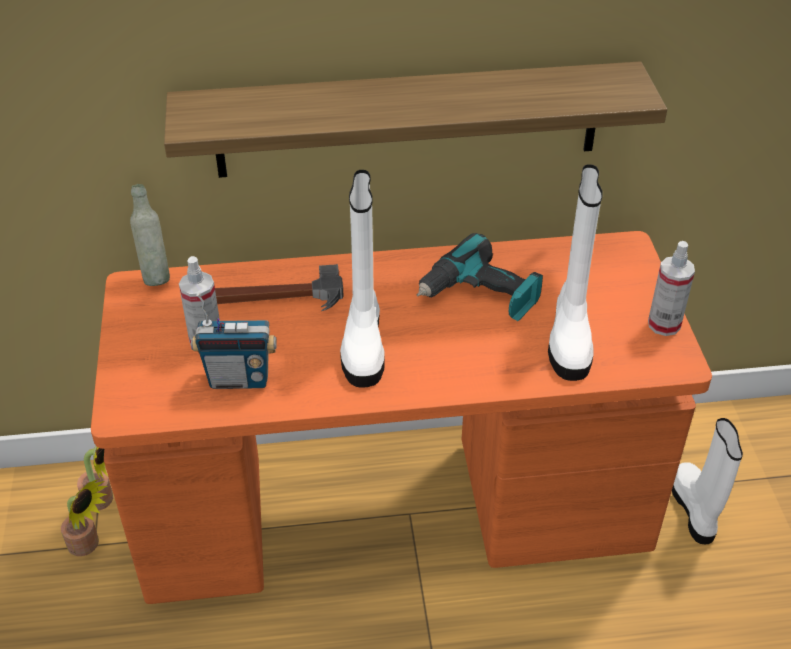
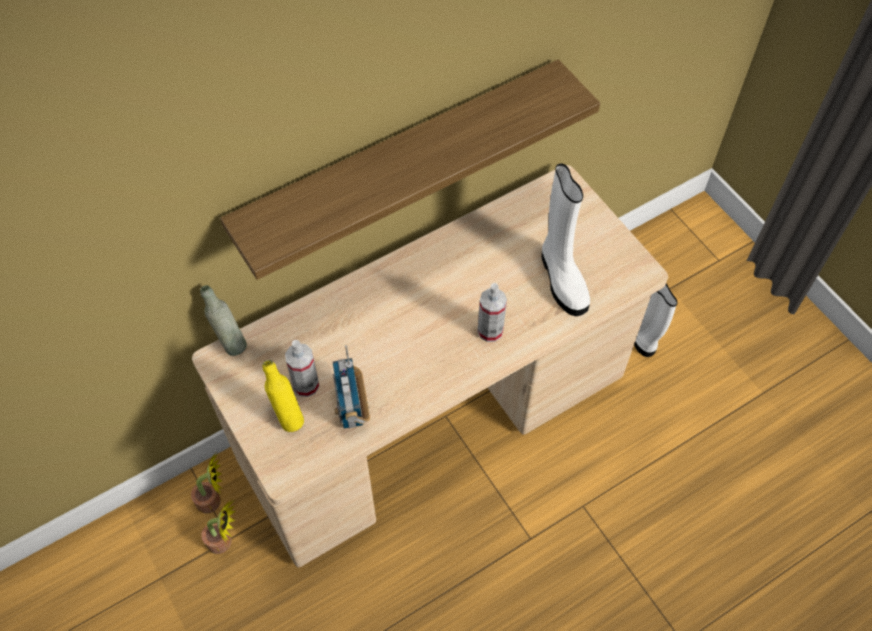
camera: 25 degrees left, 15 degrees up
orange desk [91,231,712,604] -> beige desk [192,165,668,567]
radio [191,293,277,389] -> radio turned 105 degrees clockwise [333,345,370,428]
hammer [215,264,344,311] -> none
white boot [340,170,385,388] -> none
power drill [417,233,543,321] -> none
spray bottle [648,241,695,336] -> spray bottle moved to [477,283,507,342]
none -> yellow bottle [263,360,304,432]

